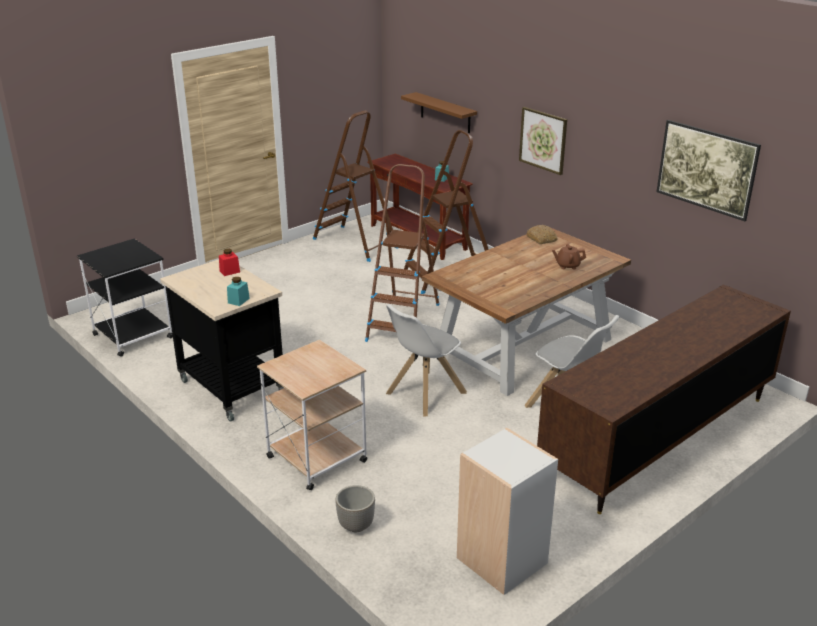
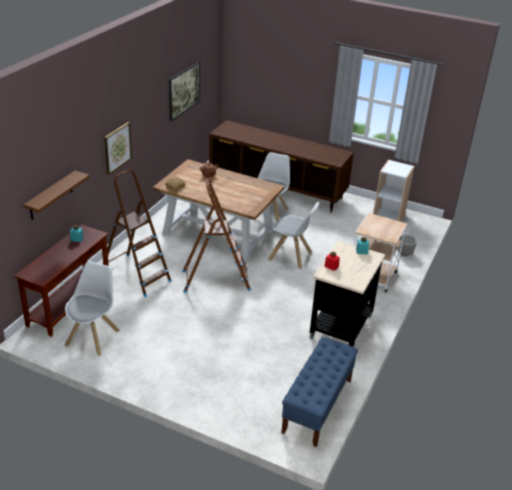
camera: 115 degrees left, 5 degrees up
black cart [77,239,173,357] -> blue bench [281,337,358,447]
brown step ladder [313,110,398,262] -> chair [65,261,120,356]

